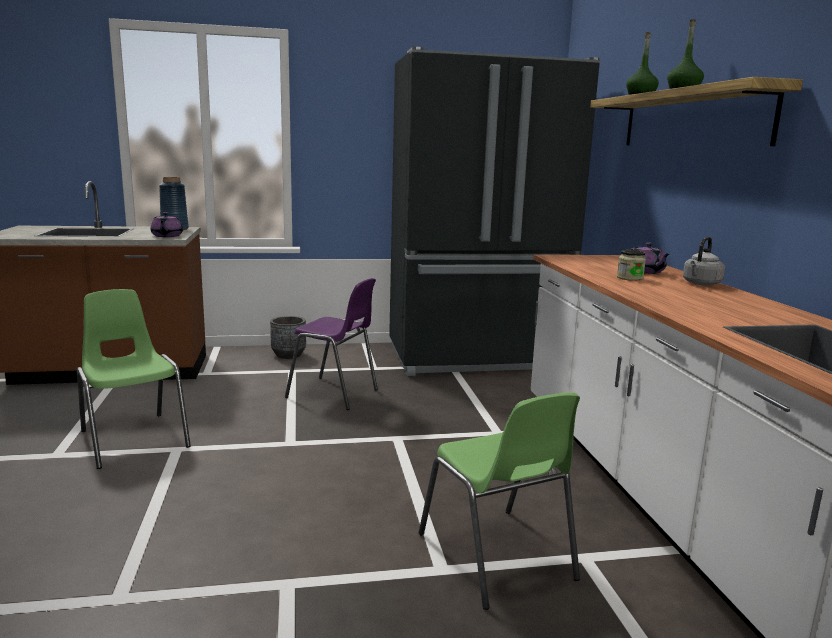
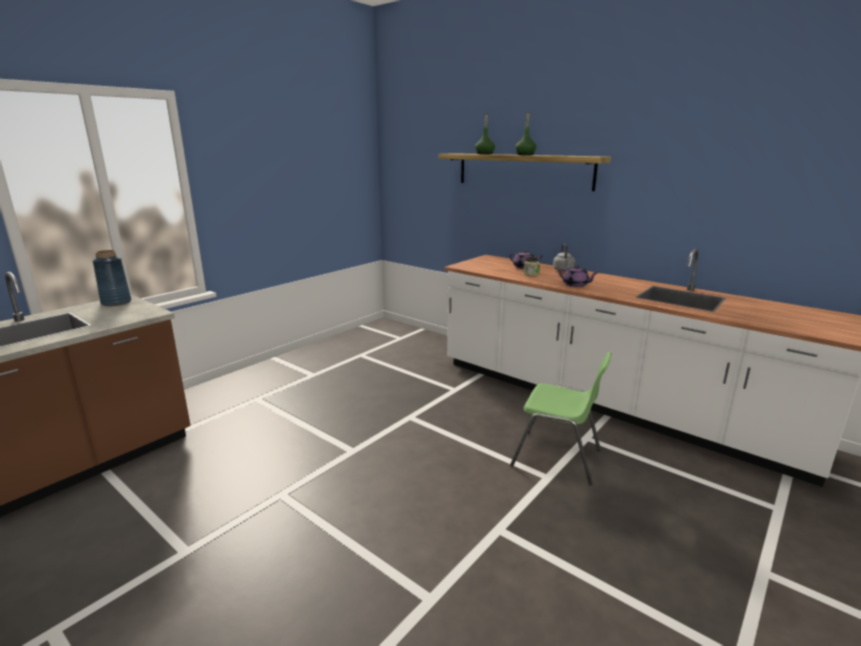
camera: 40 degrees left, 5 degrees up
green chair [77,289,191,469] -> none
purple teapot [151,212,183,237] -> purple teapot moved to [558,265,597,287]
grey planter [270,316,306,359] -> none
purple chair [285,278,378,410] -> none
black fridge [389,47,600,376] -> none

